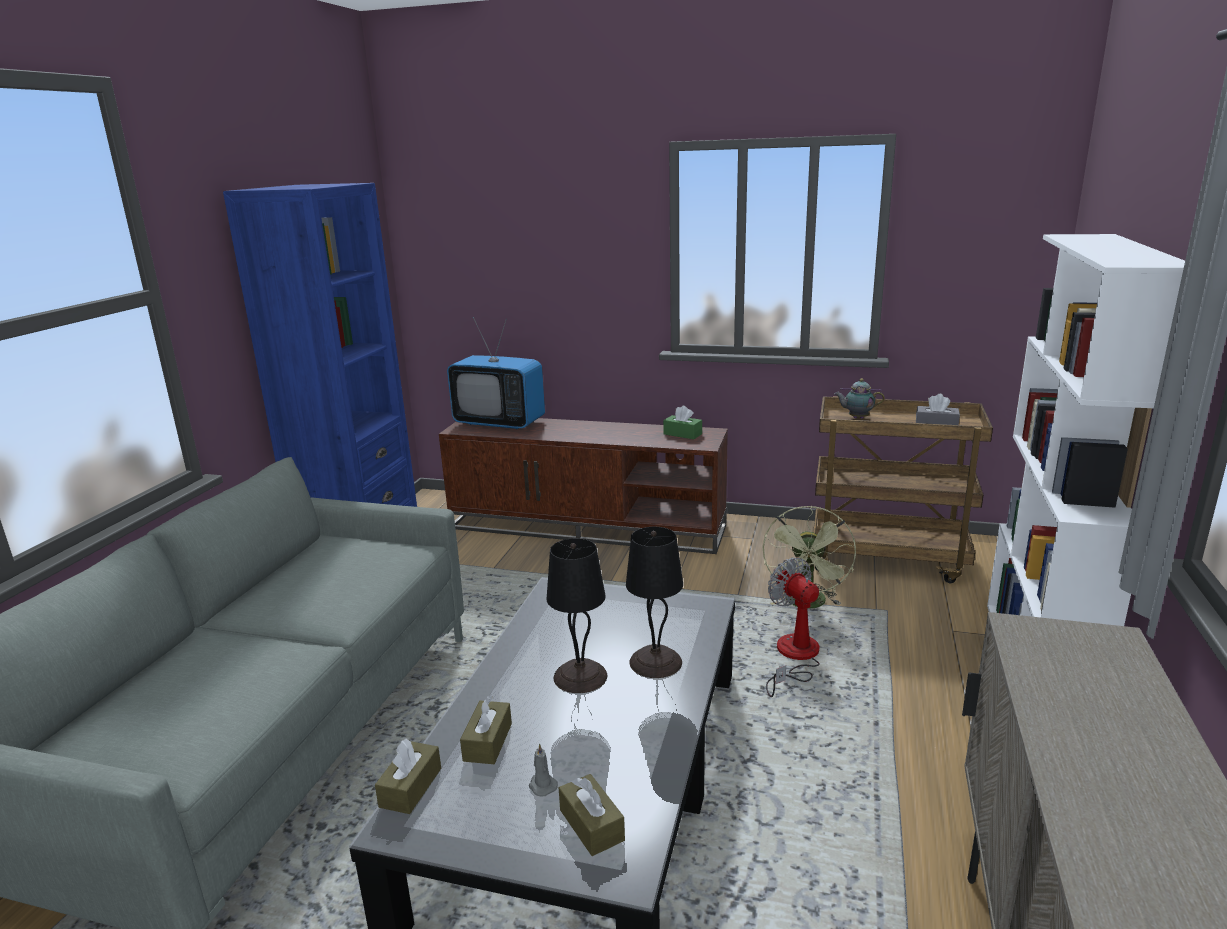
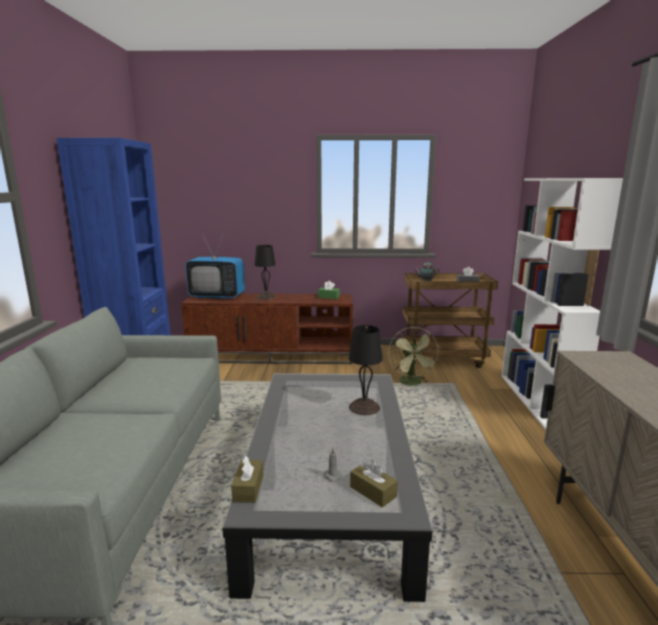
camera: 15 degrees left, 5 degrees down
brown tissue box [460,695,512,764] -> none
black table lamp [547,538,607,693] -> black table lamp moved to [255,244,276,300]
fan [766,557,820,697] -> none

